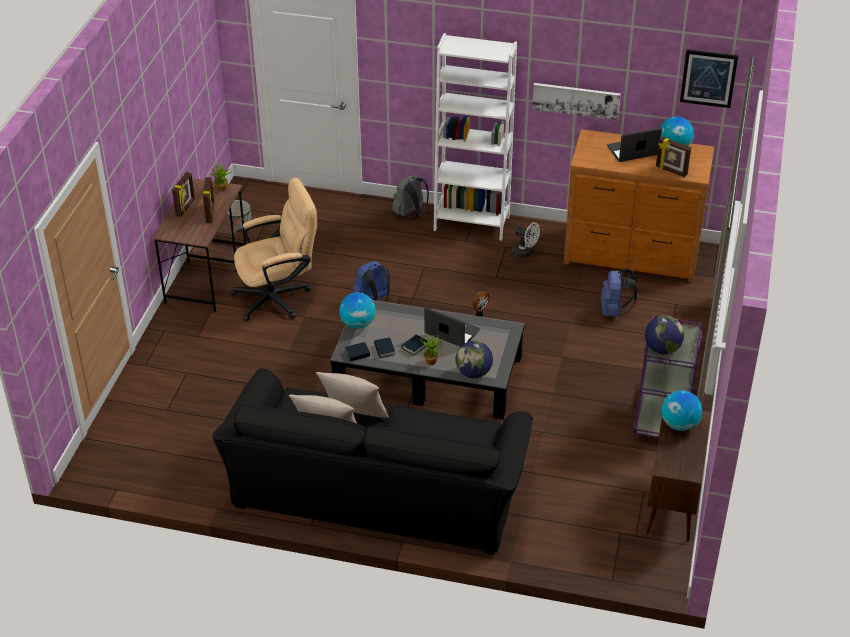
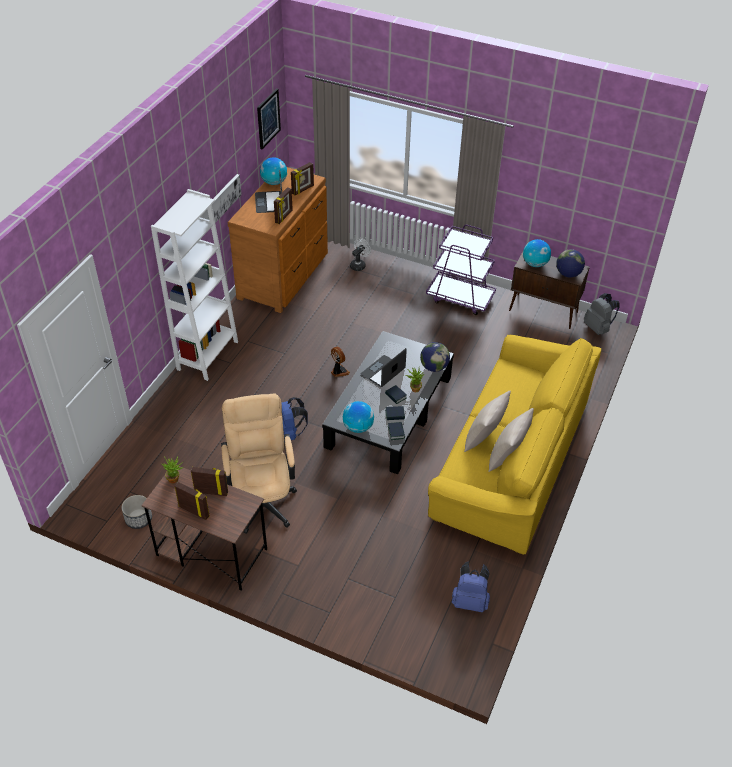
camera: 80 degrees left, 5 degrees up
black sofa [212,369,533,554] -> yellow sofa [428,335,601,555]
grey backpack [392,175,429,220] -> grey backpack moved to [584,293,620,335]
white fan [513,222,540,258] -> white fan moved to [350,238,371,271]
blue backpack [601,268,638,316] -> blue backpack moved to [452,562,490,612]
globe [645,316,684,354] -> globe moved to [556,249,585,278]
none -> picture frame [274,187,293,224]

